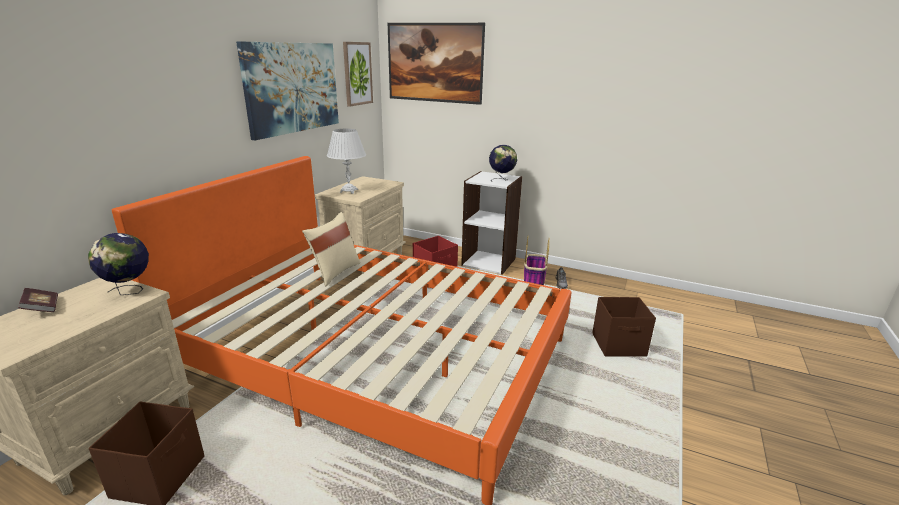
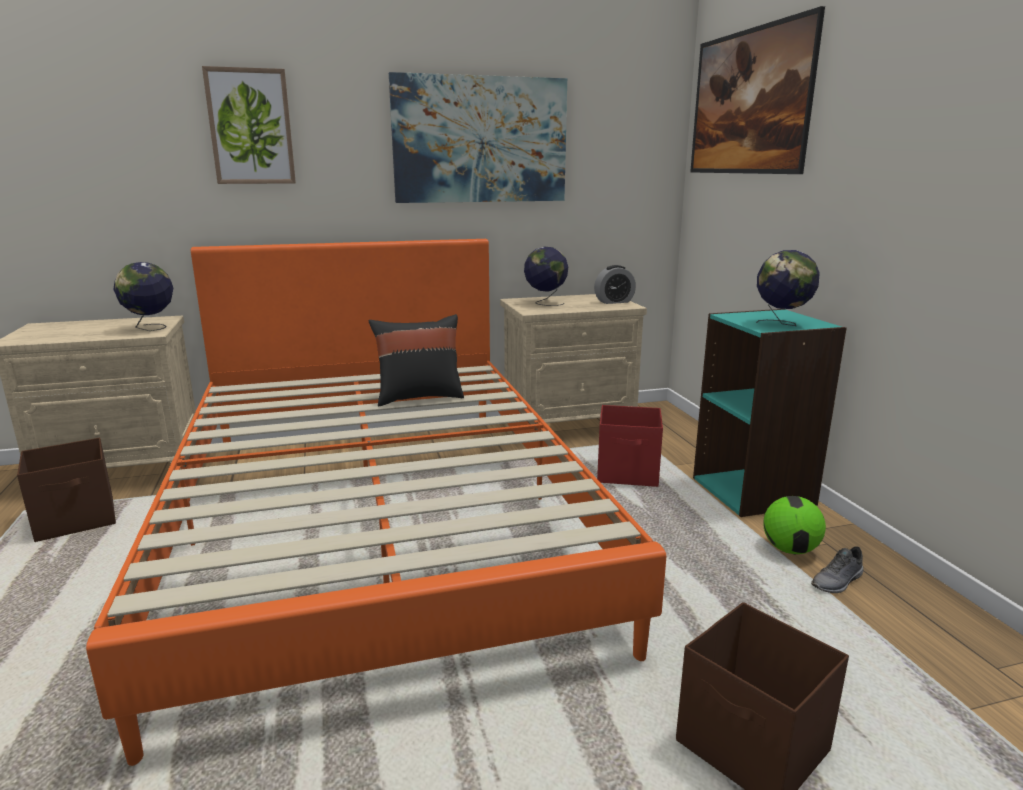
camera: 50 degrees right, 5 degrees down
book [18,288,58,312] -> none
beige pillow [302,212,360,286] -> black pillow [369,314,464,406]
white table lamp [327,129,366,194] -> globe [524,247,568,306]
picture [343,42,373,107] -> picture moved to [202,66,296,184]
white bookcase [461,171,522,275] -> turquoise bookcase [693,309,847,517]
basket [524,236,550,285] -> football [763,496,826,554]
none -> alarm clock [594,265,636,304]

